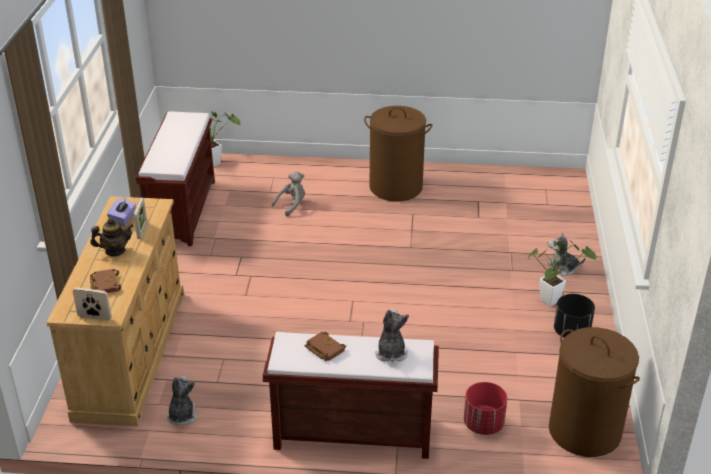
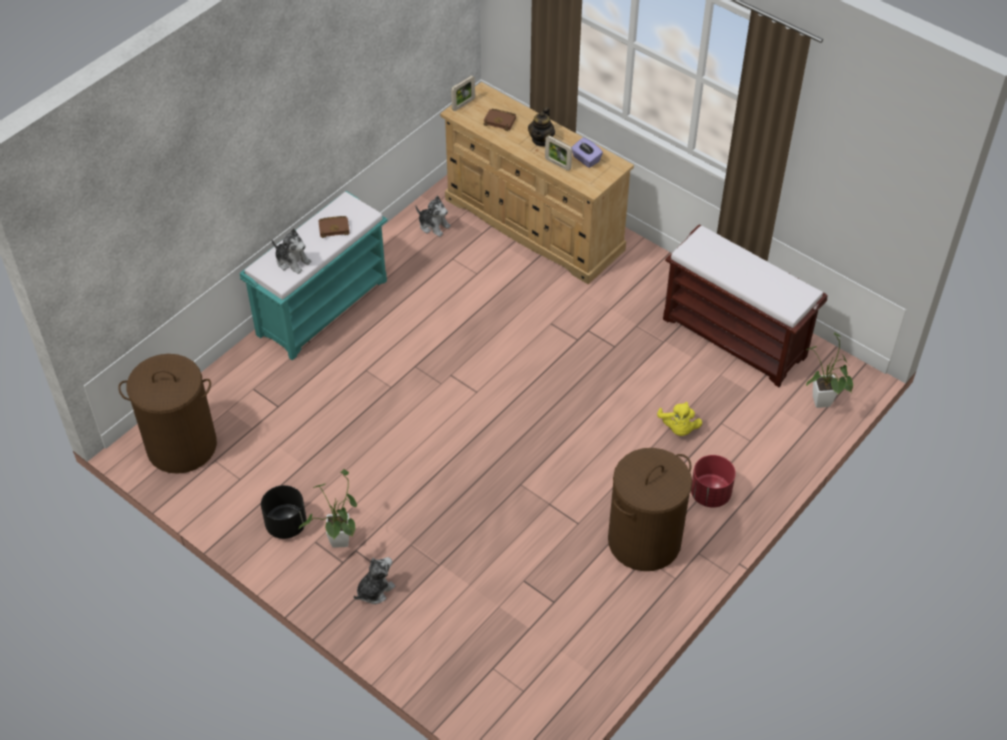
camera: 125 degrees right, 15 degrees up
brown bench [262,332,439,459] -> turquoise bench [240,191,388,360]
grey plush toy [272,171,305,216] -> yellow plush toy [657,402,702,436]
red planter [464,382,507,435] -> red planter moved to [691,455,736,508]

